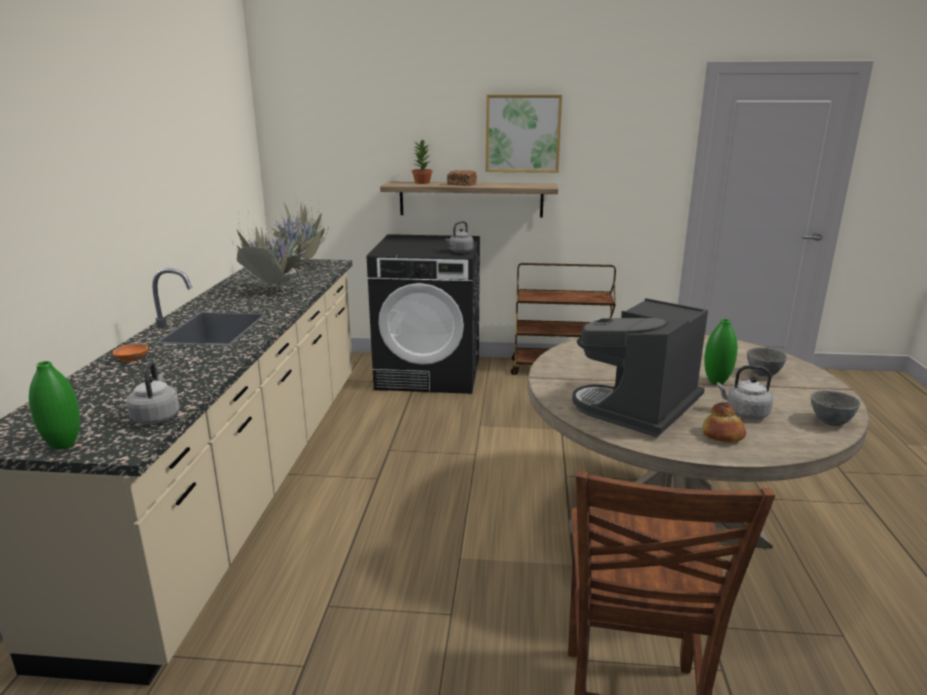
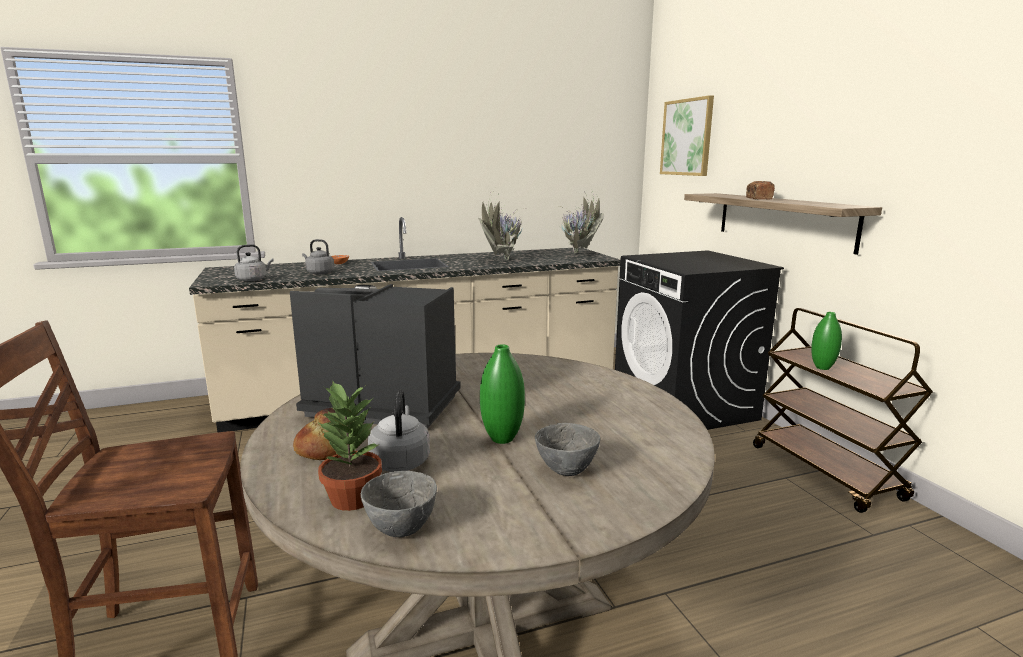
camera: 65 degrees right, 5 degrees down
green vase [29,361,80,450] -> green vase moved to [811,312,842,370]
potted plant [412,140,432,184] -> potted plant moved to [318,380,382,511]
grey kettle [445,221,474,253] -> grey kettle moved to [302,239,334,274]
picture [486,95,562,173] -> picture moved to [660,95,714,176]

